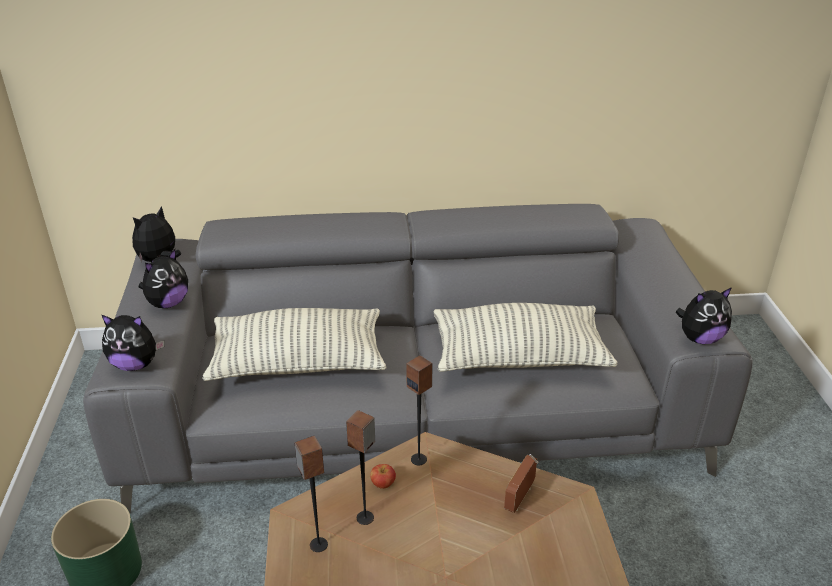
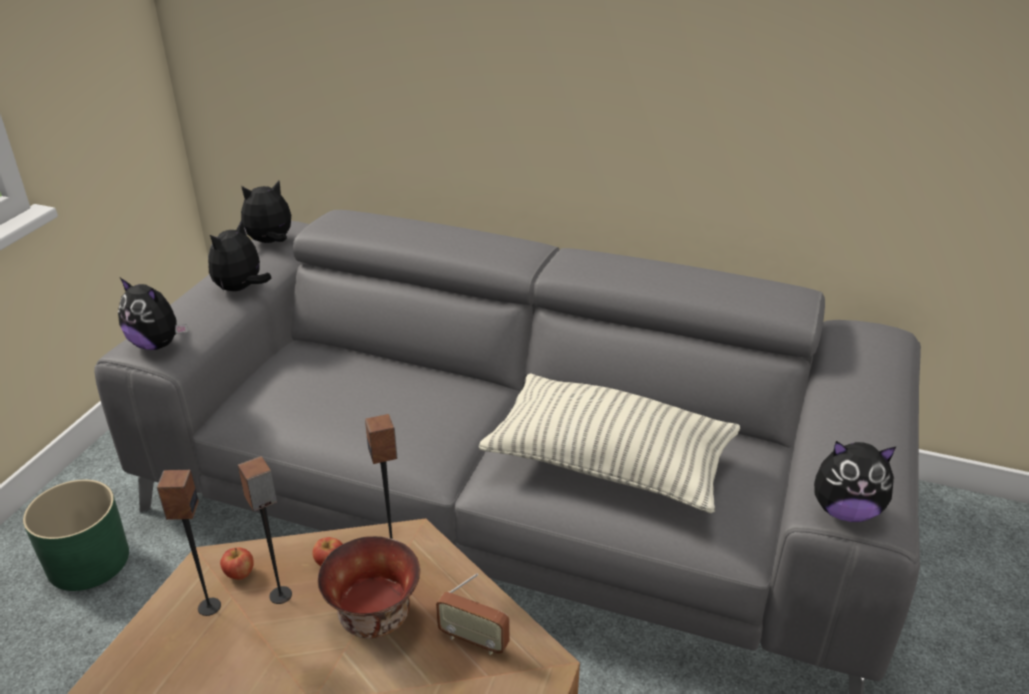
camera: 25 degrees right, 0 degrees up
plush toy [139,249,188,308] -> plush toy turned 150 degrees clockwise [208,219,271,291]
pillow [202,308,387,381] -> none
radio [504,454,539,513] -> radio turned 120 degrees counterclockwise [436,573,510,655]
none -> apple [220,547,254,580]
none -> bowl [317,536,420,639]

